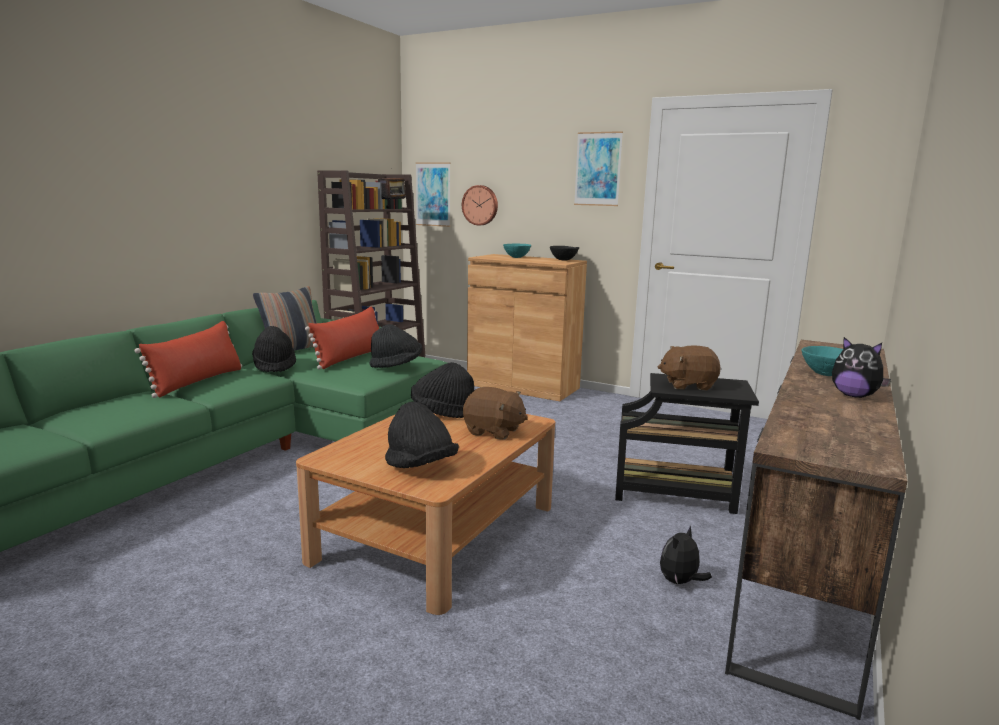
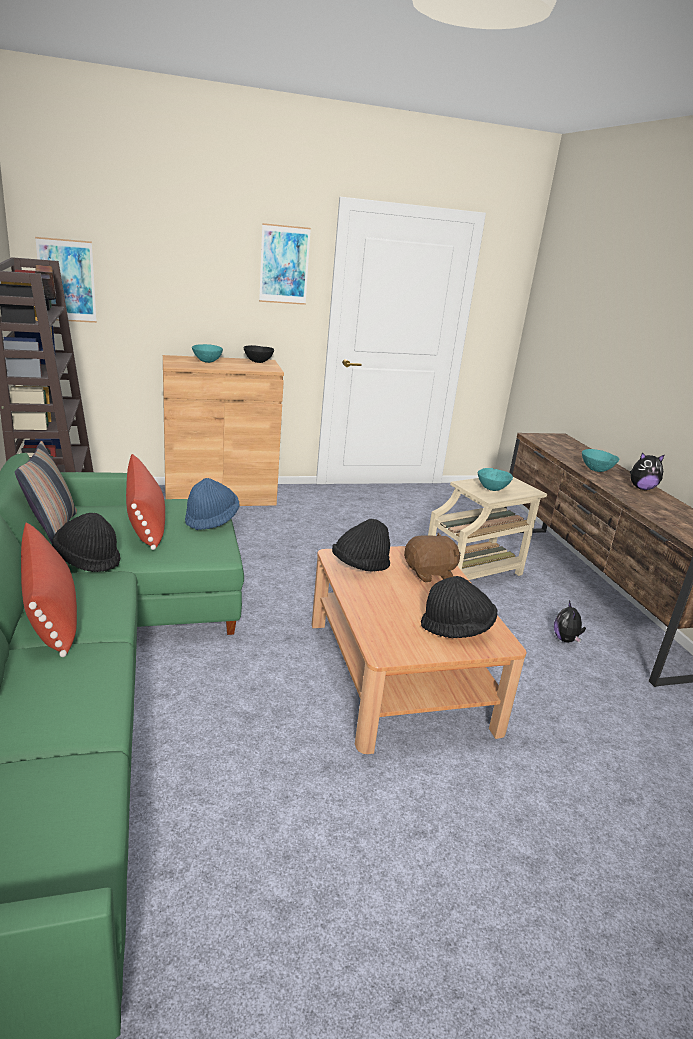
camera: 45 degrees left, 10 degrees up
black hat [369,324,422,368] -> blue hat [185,478,240,530]
wall clock [462,185,498,226] -> none
black side table [615,373,759,514] -> beige side table [428,477,547,580]
brown plush toy [658,345,721,390] -> turquoise bowl [478,468,513,491]

